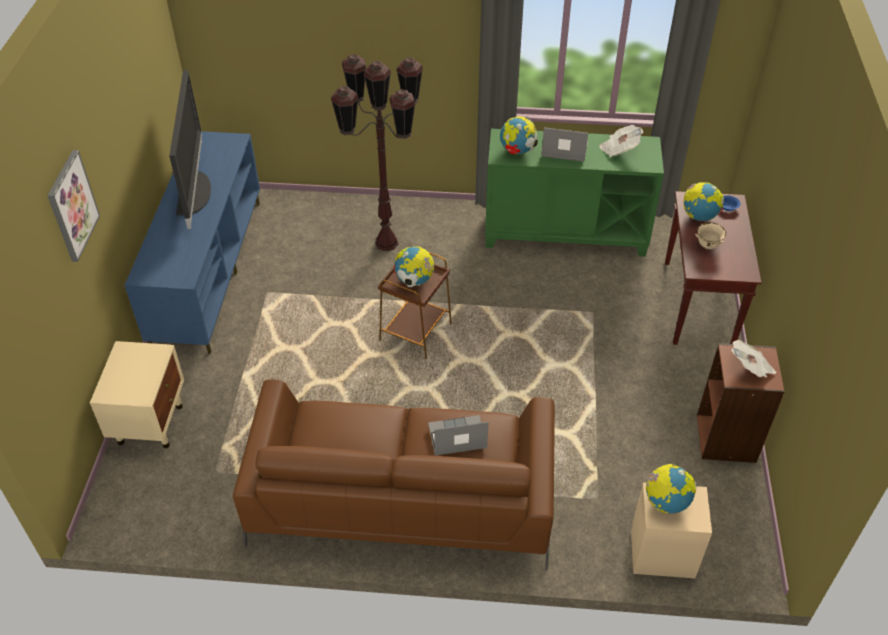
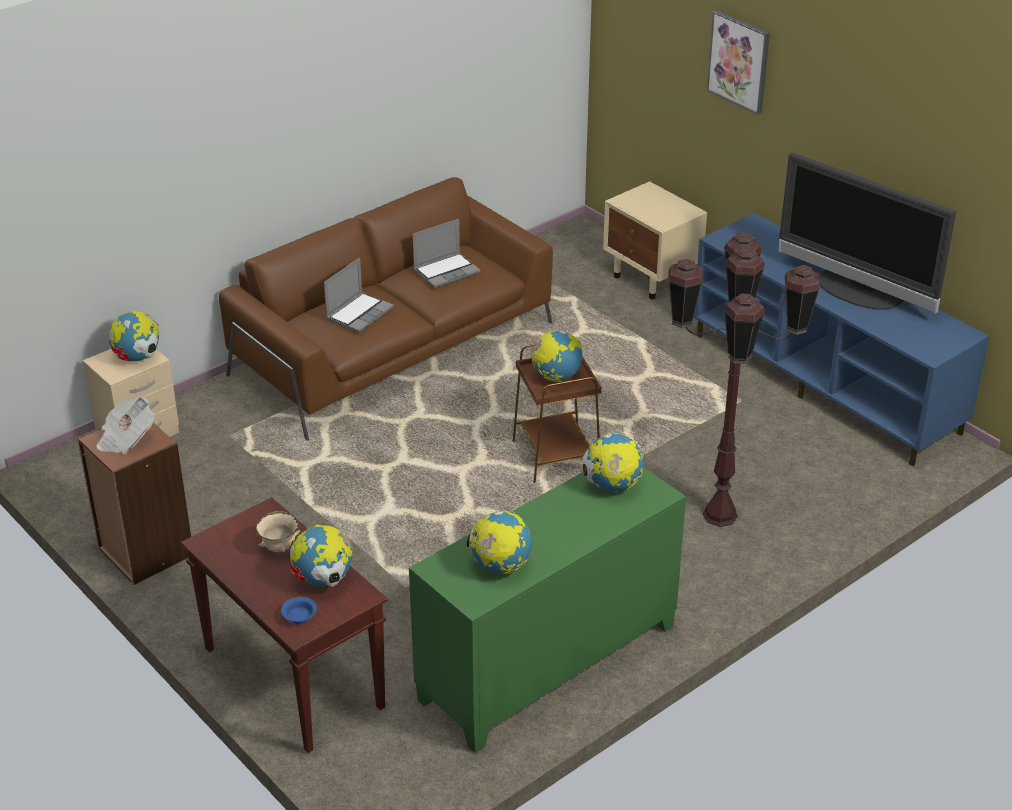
camera: 135 degrees right, 10 degrees down
laptop [541,127,588,162] -> laptop moved to [413,219,480,288]
newspaper [599,125,643,157] -> globe [467,511,532,574]

